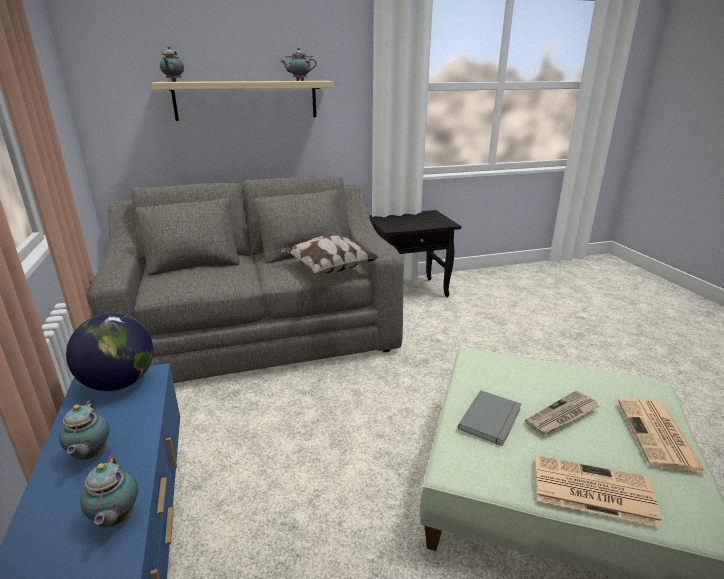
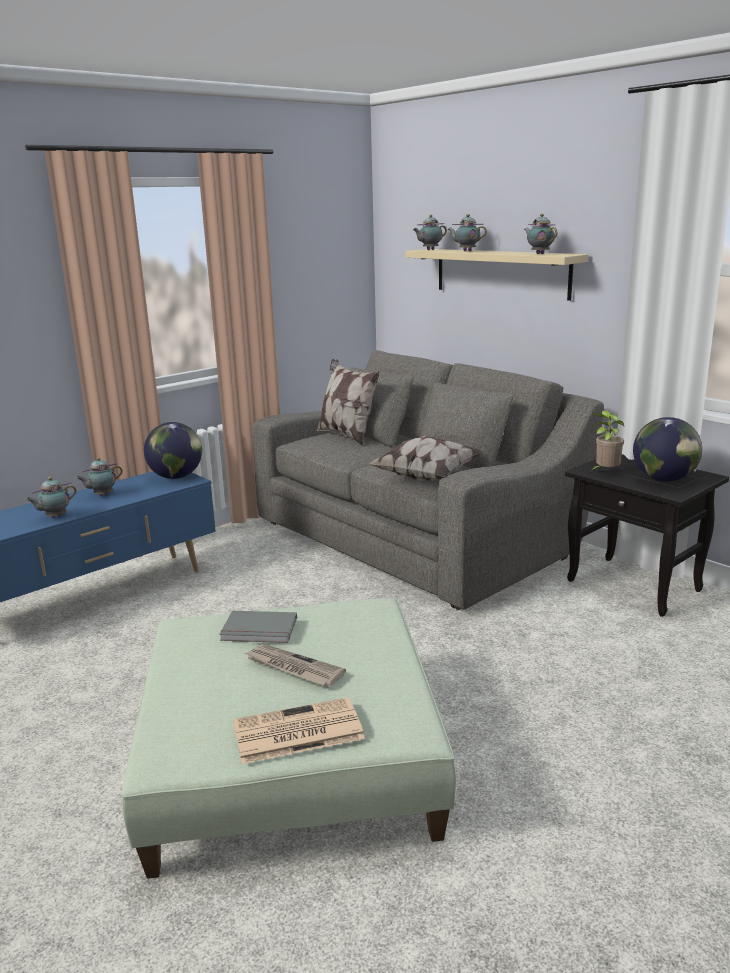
camera: 65 degrees right, 5 degrees down
newspaper [535,455,661,527] -> none
none -> pillow [317,359,380,446]
none -> teapot [447,214,487,251]
none -> potted plant [590,410,624,471]
none -> globe [633,417,702,482]

